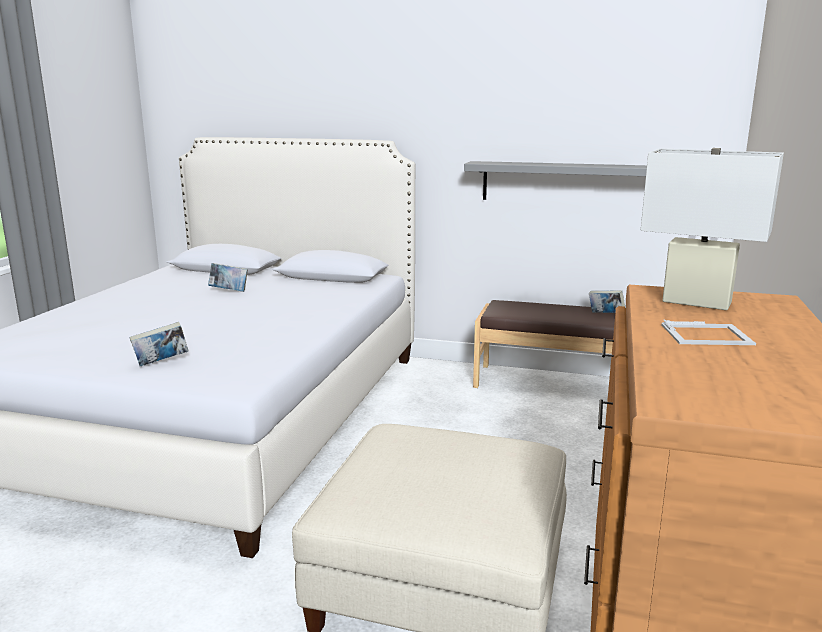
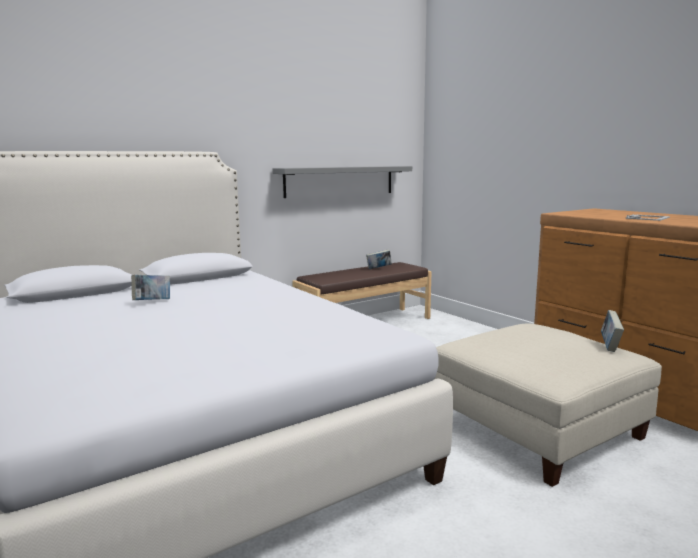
camera: 50 degrees left, 5 degrees down
book [129,322,188,366] -> book moved to [601,310,624,352]
white table lamp [641,148,784,310] -> none

